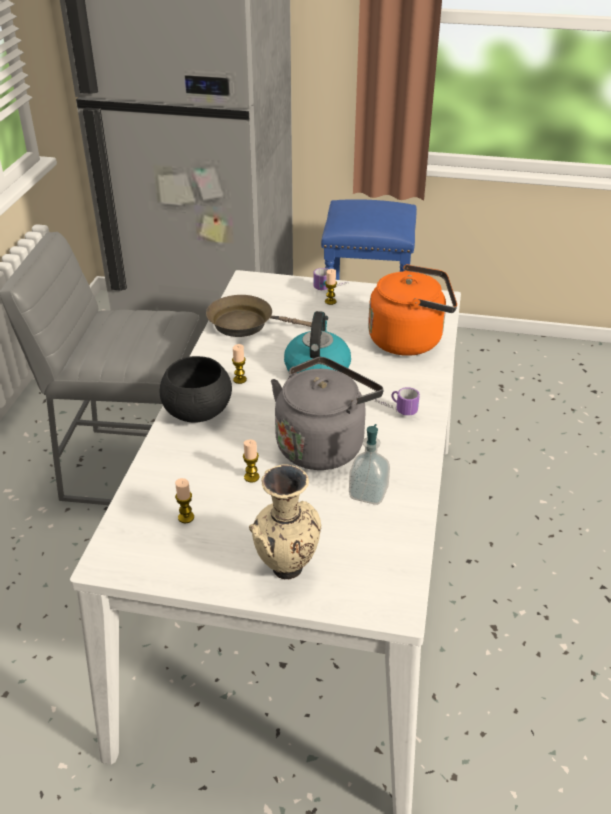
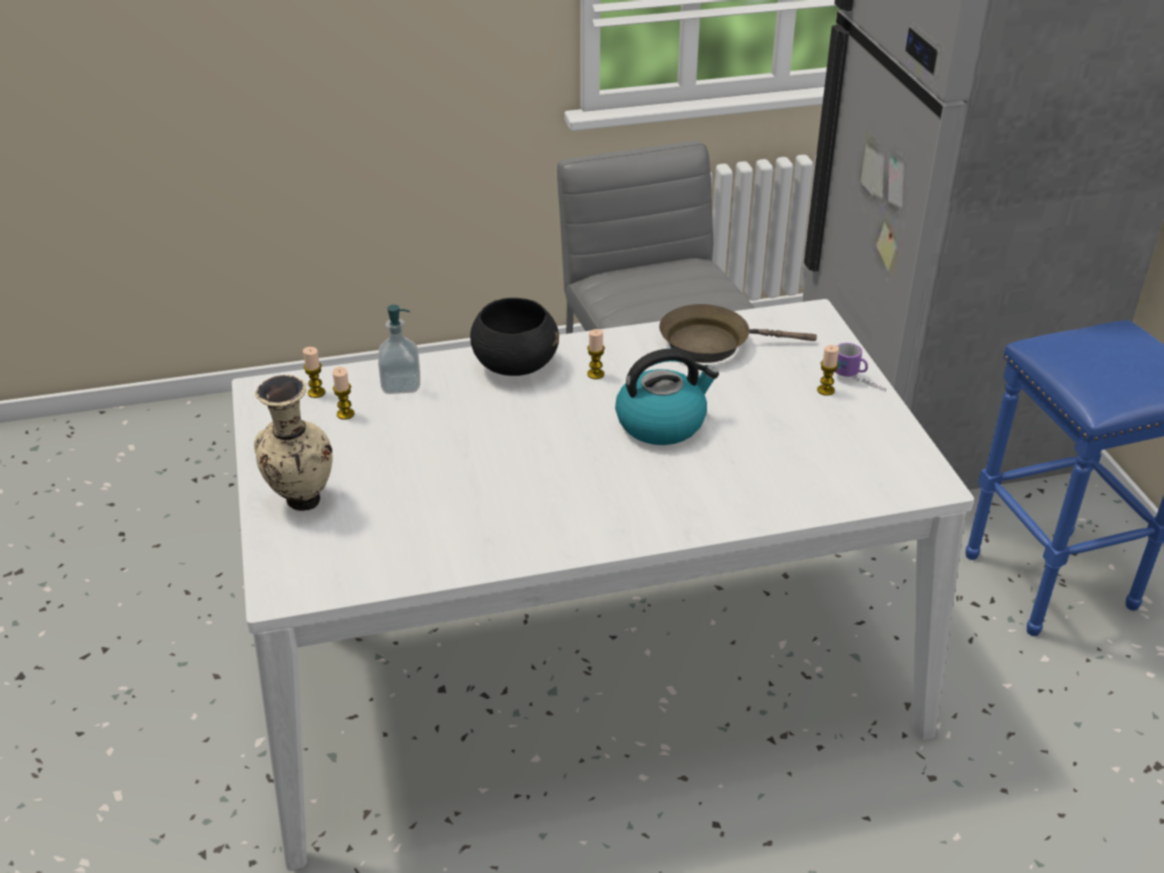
camera: 65 degrees right, 0 degrees up
brown frying pan [206,295,312,337] -> brown frying pan turned 75 degrees counterclockwise [659,304,817,363]
candle [243,439,260,483] -> candle moved to [303,347,325,398]
grey kettle [271,357,383,470] -> none
soap dispenser [349,424,390,505] -> soap dispenser moved to [378,305,420,394]
orange kettle [368,264,457,356] -> none
mug [375,387,420,416] -> none

